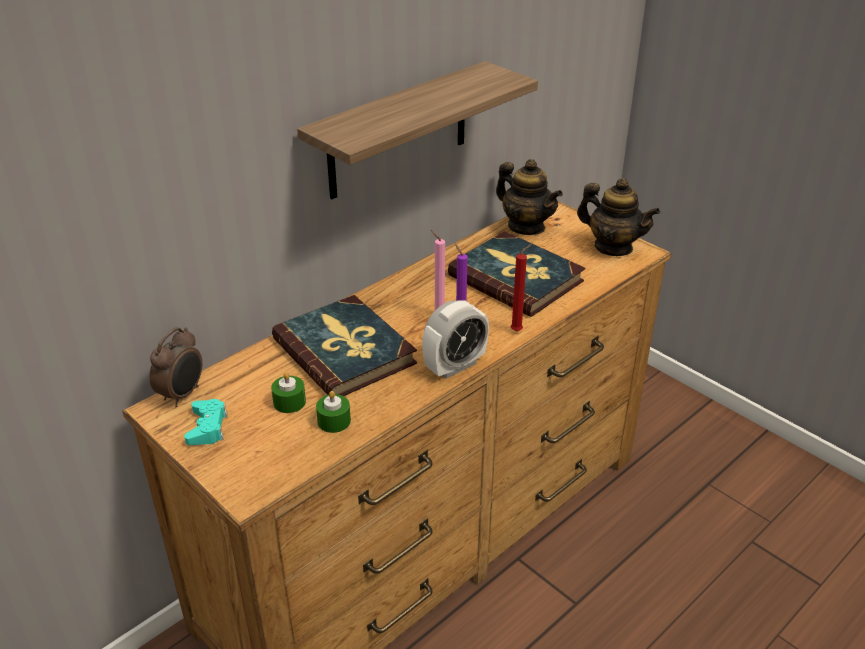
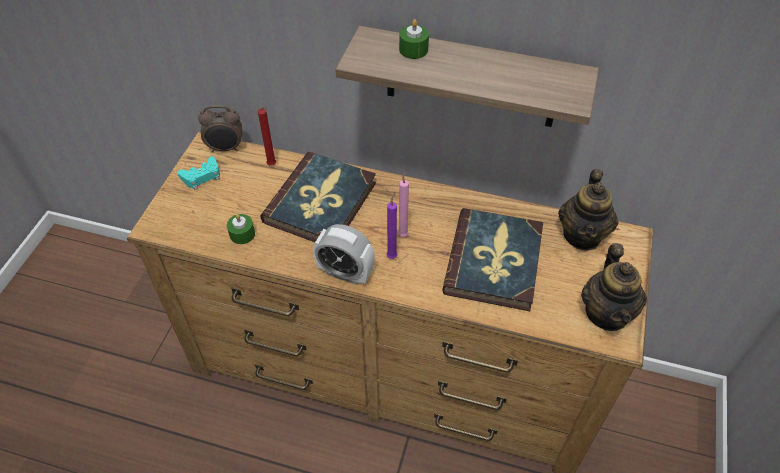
camera: 60 degrees right, 15 degrees up
green candle [271,372,306,413] -> green candle moved to [399,19,429,59]
red candle [511,244,531,331] -> red candle moved to [258,107,276,166]

